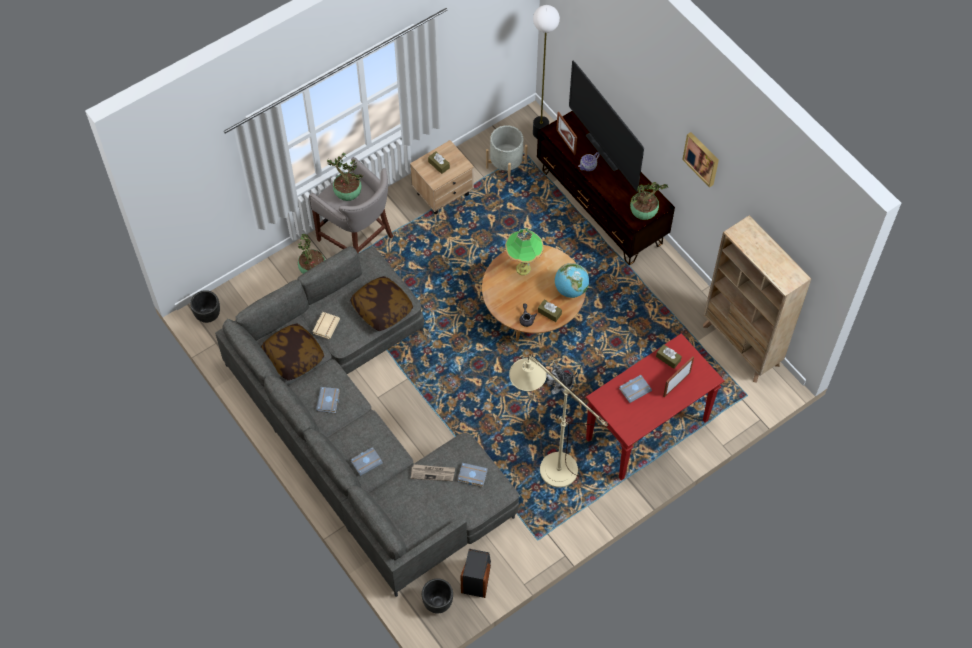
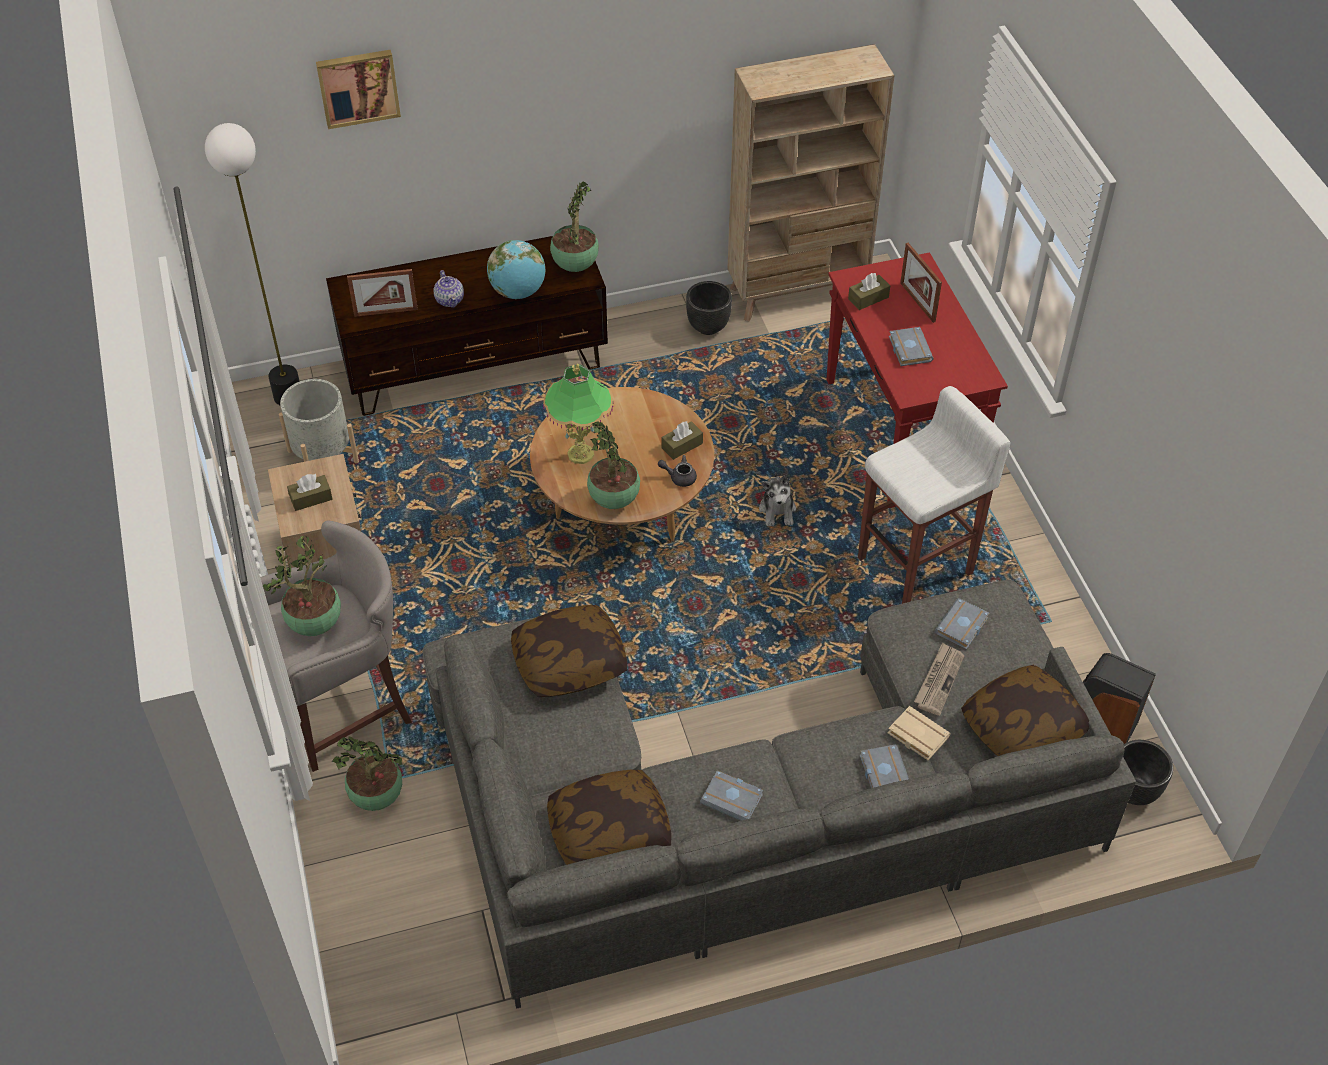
camera: 70 degrees left, 10 degrees down
black planter [190,290,220,323] -> black planter moved to [686,281,732,335]
beige book [313,312,340,339] -> beige book moved to [888,706,951,760]
beige floor lamp [509,354,608,488] -> white stool [858,386,1011,604]
globe [555,263,589,298] -> globe moved to [487,240,545,299]
television [569,61,644,192] -> none
picture [682,132,719,187] -> picture moved to [316,50,401,129]
none -> potted plant [587,422,640,509]
none -> pillow [961,665,1089,756]

